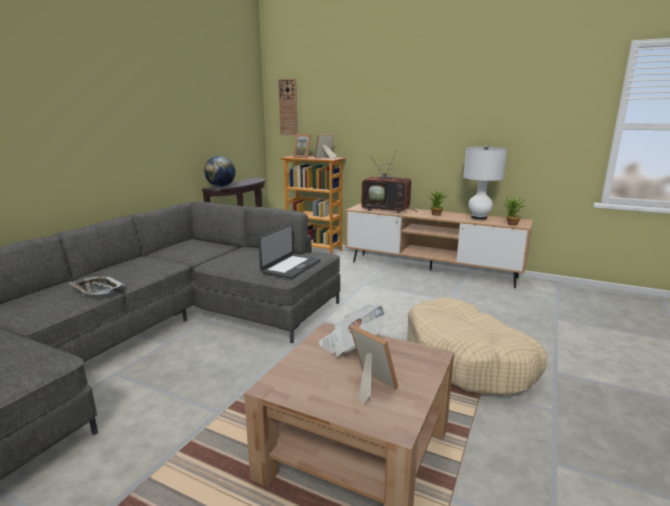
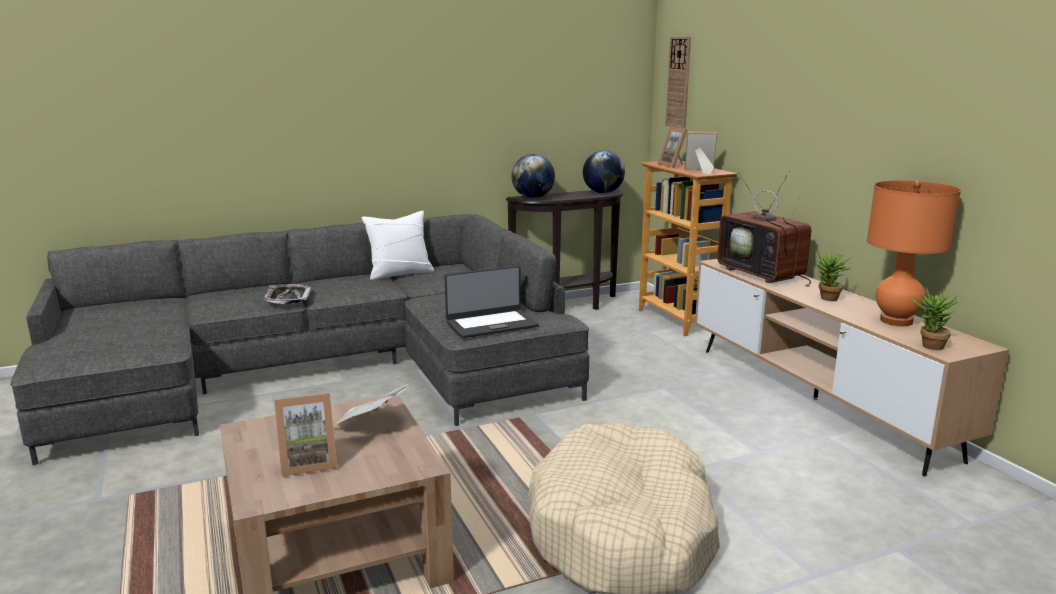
camera: 40 degrees right, 0 degrees up
picture frame [350,325,398,405] -> picture frame turned 75 degrees clockwise [274,393,337,477]
white table lamp [463,145,507,220] -> orange table lamp [867,180,961,326]
none -> white pillow [362,211,434,280]
none -> globe [583,151,625,193]

